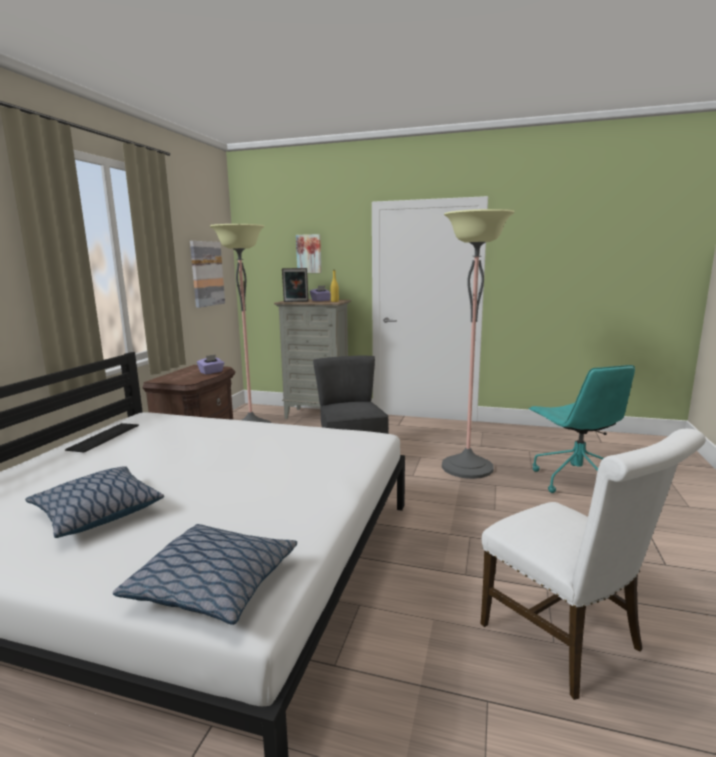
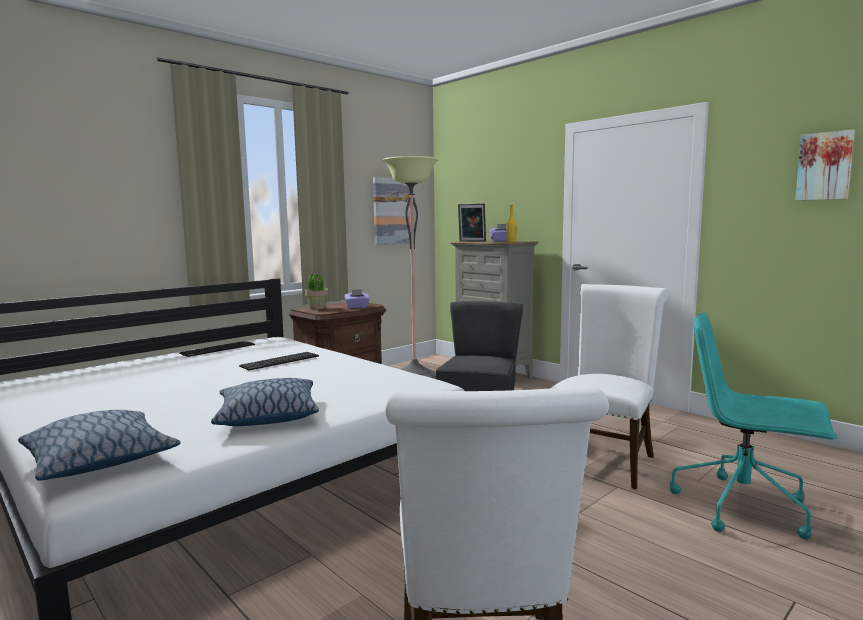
camera: 30 degrees right, 5 degrees down
pillow [25,466,164,538] -> pillow moved to [211,378,319,426]
picture [296,234,321,273] -> picture moved to [795,129,855,201]
floor lamp [442,209,514,479] -> white chair [550,284,670,489]
turquoise office chair [528,365,635,493] -> turquoise office chair turned 105 degrees clockwise [670,313,838,539]
none -> keyboard [239,352,319,371]
none -> potted plant [305,271,328,309]

